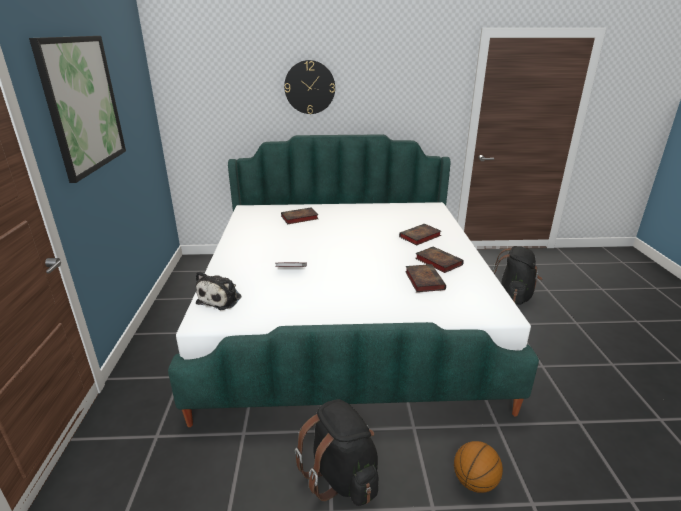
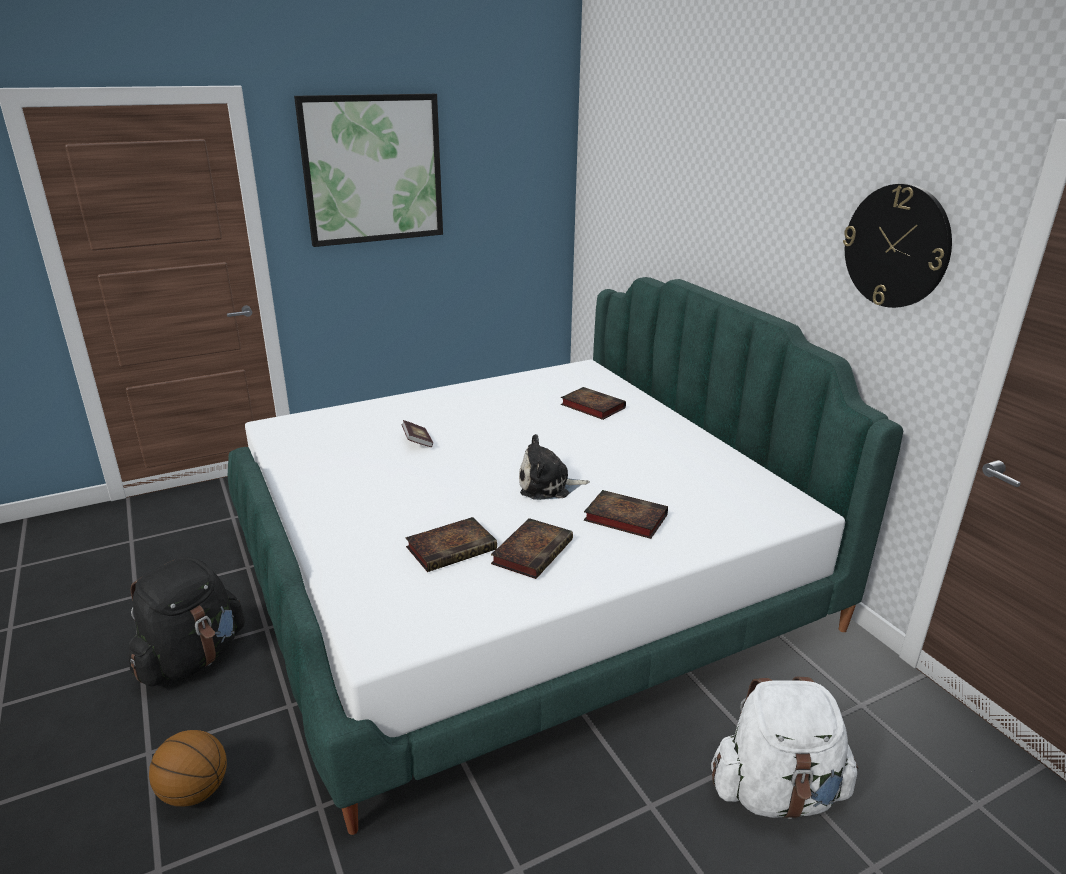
camera: 65 degrees right, 0 degrees up
plush toy [196,271,241,310] -> plush toy moved to [519,434,590,500]
wall clock [284,60,335,114] -> wall clock moved to [843,184,952,308]
black backpack [493,246,542,305] -> white backpack [711,677,858,819]

